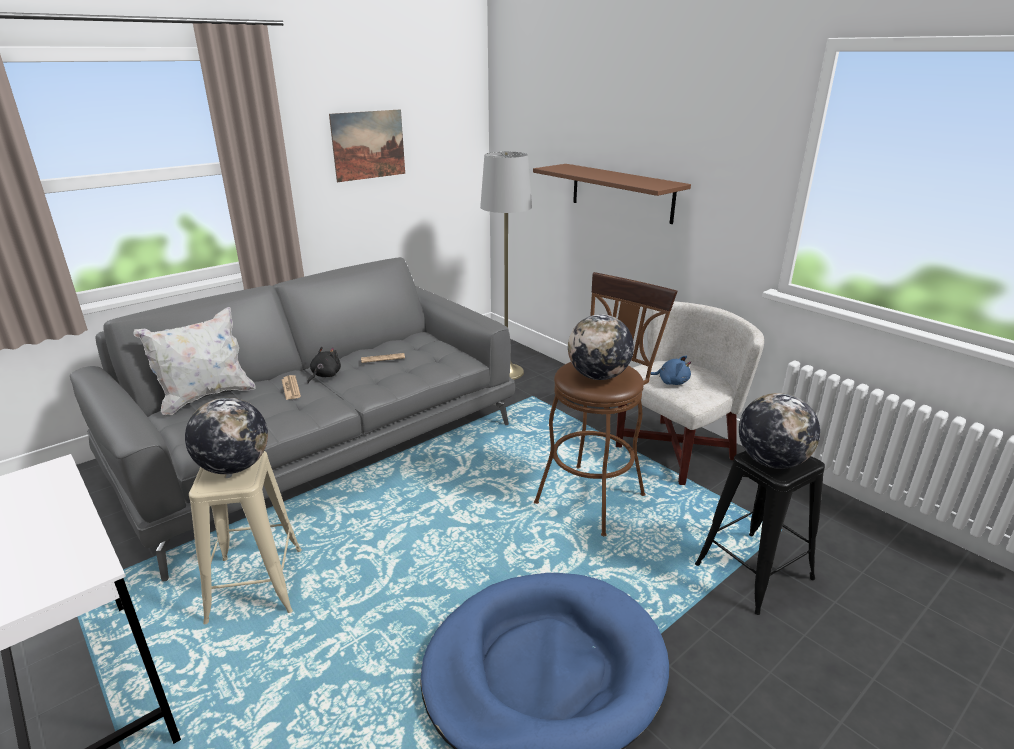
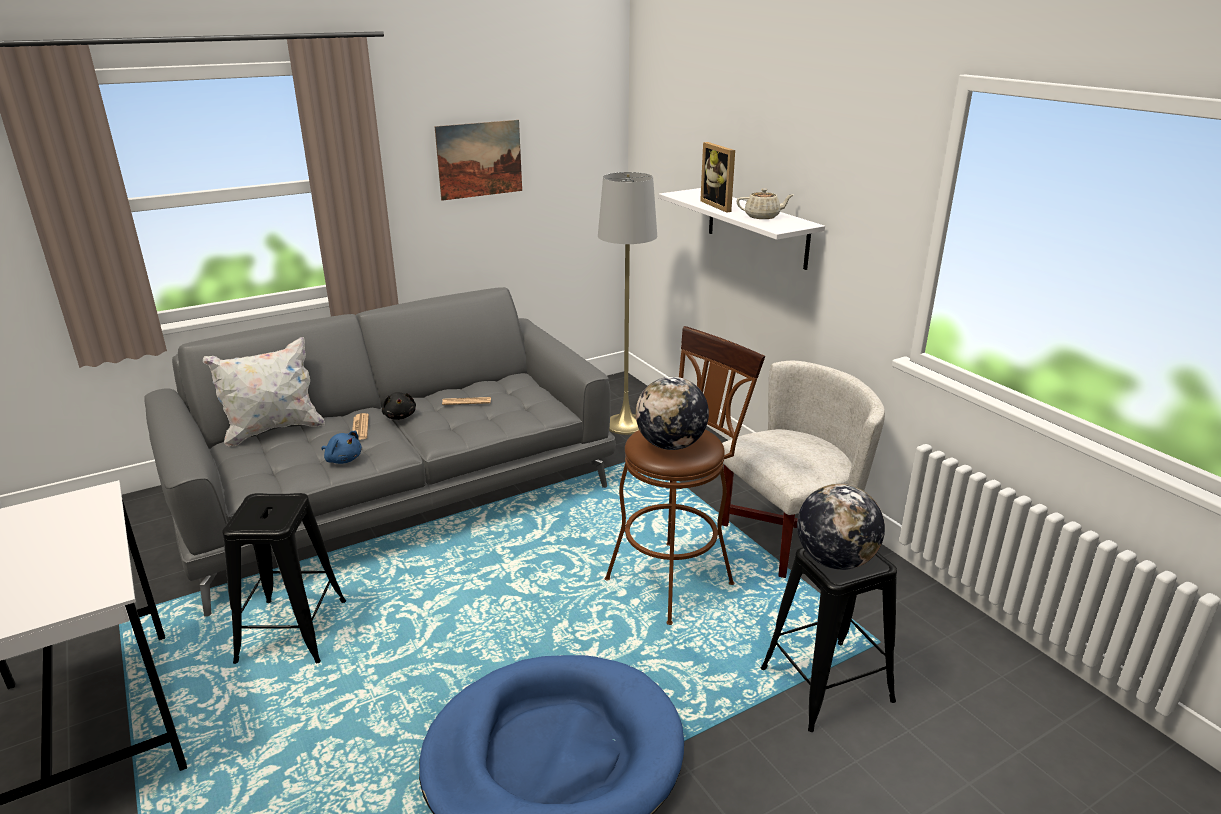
camera: 10 degrees right, 0 degrees up
globe [185,398,268,474] -> none
beige stool [189,451,302,624] -> black stool [222,493,346,664]
black plush toy [307,347,341,383] -> black plush toy turned 120 degrees clockwise [382,392,416,420]
brown shelf [533,164,691,224] -> white shelf [658,188,825,270]
blue plush toy [646,356,691,385] -> blue plush toy moved to [321,431,362,464]
none -> picture frame [700,142,735,213]
none -> beige teapot [736,188,793,219]

